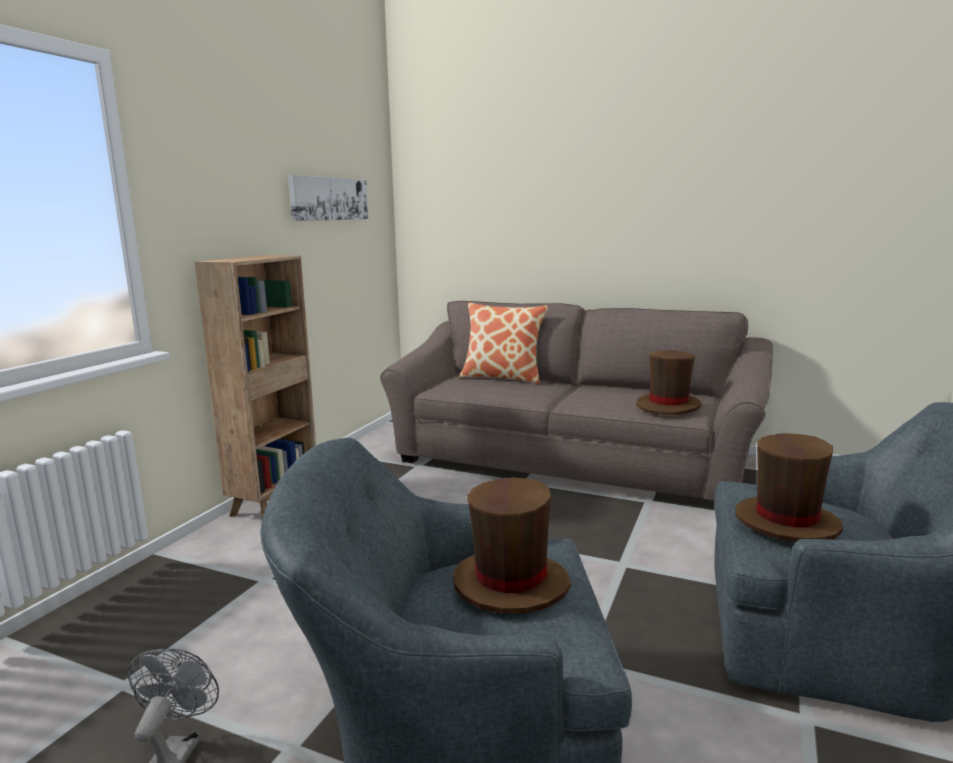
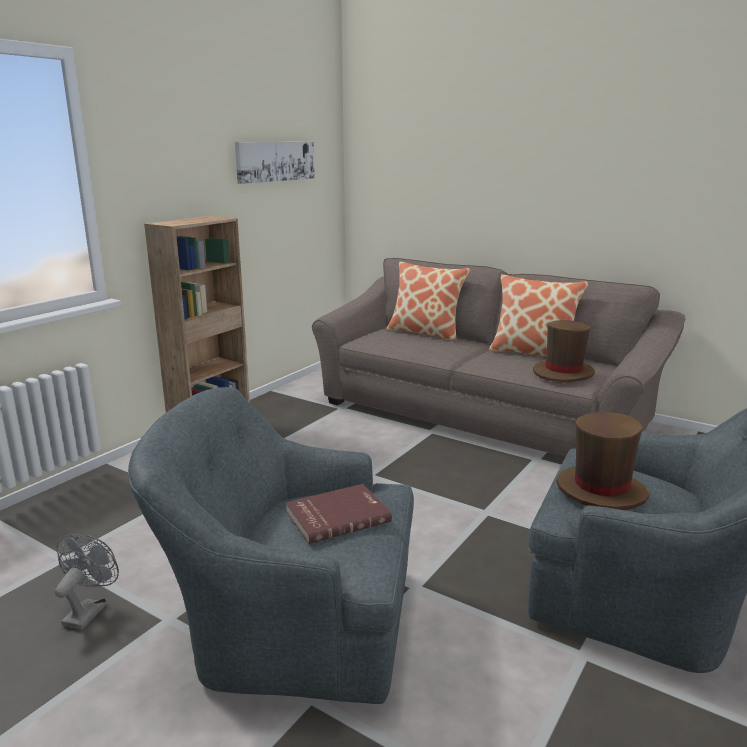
camera: 10 degrees right, 5 degrees up
brown hat [453,477,571,614] -> red book [286,484,392,544]
none -> pillow [488,274,589,356]

